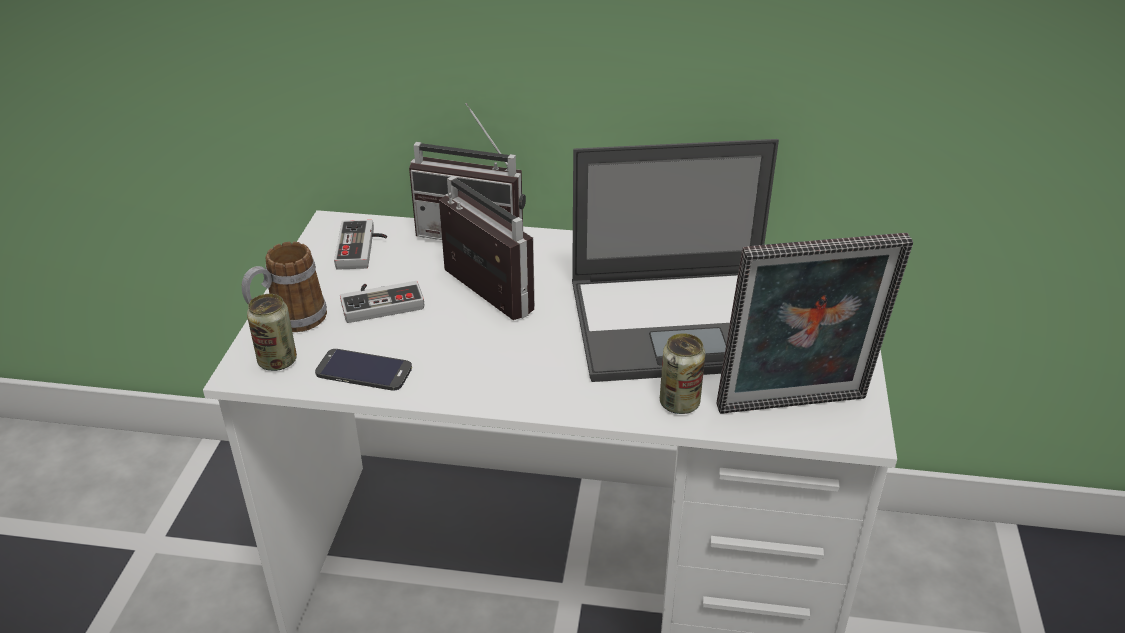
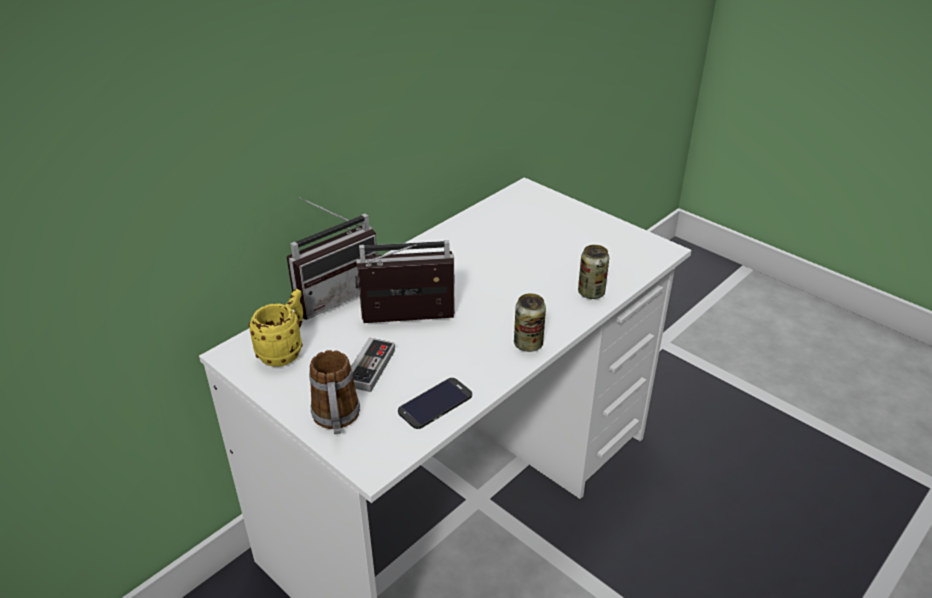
camera: 55 degrees left, 0 degrees up
can [247,294,297,371] -> can moved to [514,293,546,352]
game controller [334,220,387,270] -> yellow mug [248,289,303,367]
laptop [572,139,779,382] -> none
picture frame [717,233,913,414] -> none

